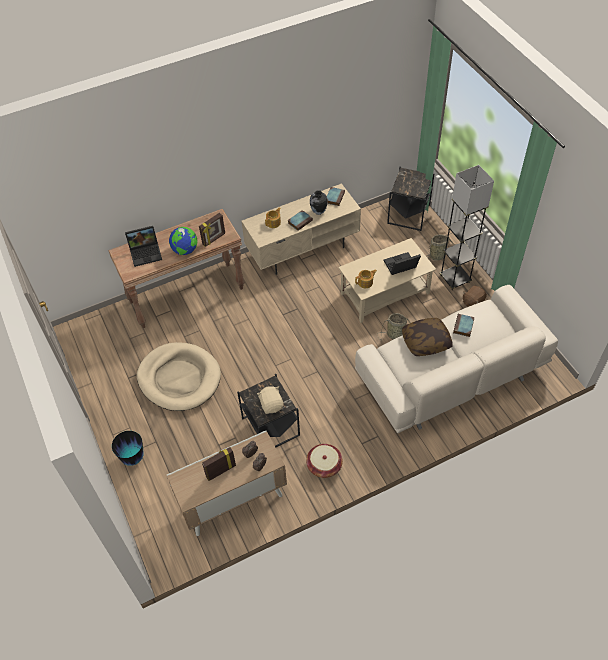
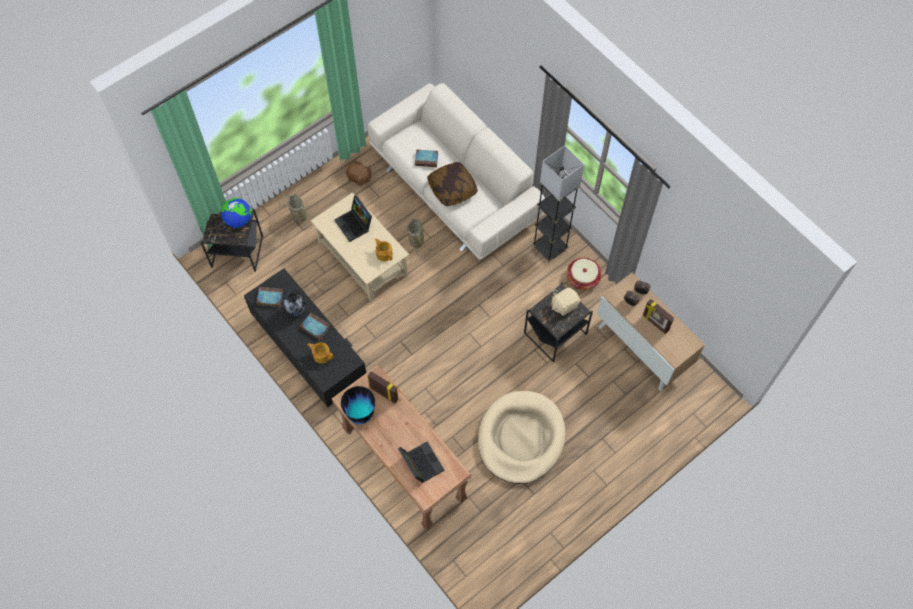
camera: 105 degrees left, 10 degrees up
vase [112,431,144,466] -> vase moved to [341,386,375,424]
globe [169,227,197,255] -> globe moved to [221,198,252,228]
beige tv stand [241,183,361,275] -> black tv stand [244,268,366,407]
grey floor lamp [439,165,494,290] -> grey floor lamp moved to [532,145,584,262]

